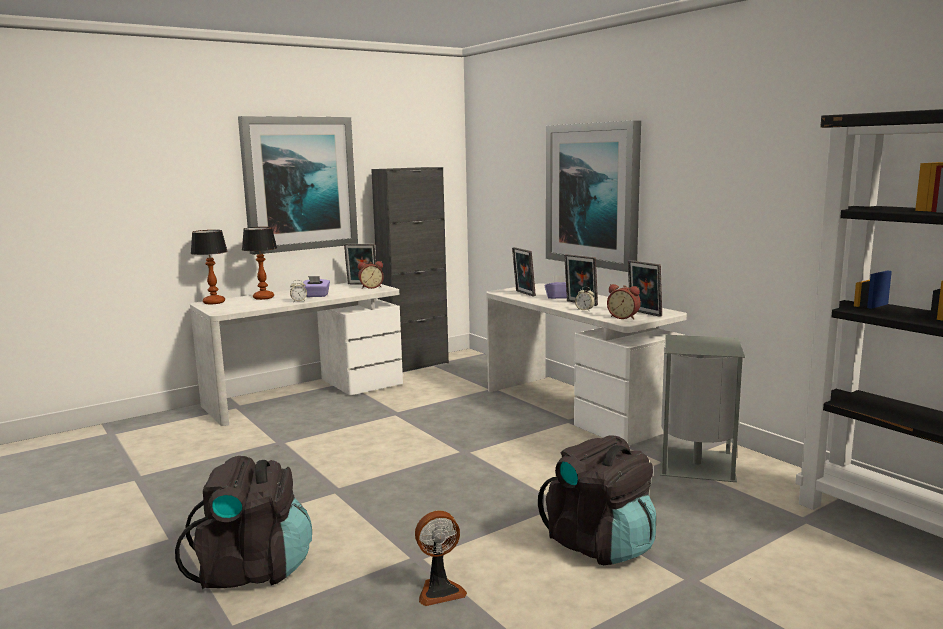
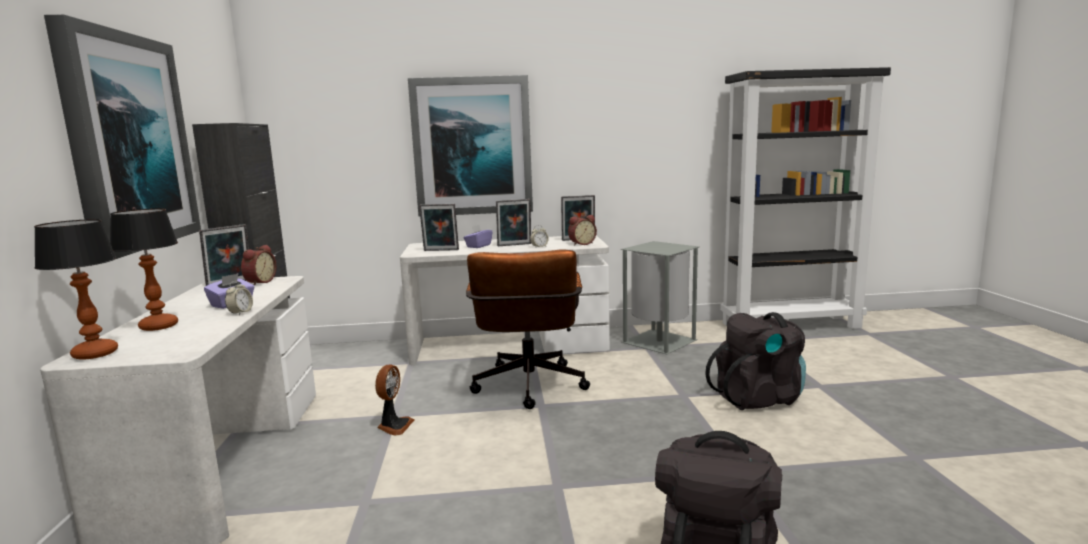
camera: 60 degrees left, 0 degrees up
fan [415,510,467,606] -> fan moved to [375,365,414,436]
none -> brown office chair [466,250,590,409]

